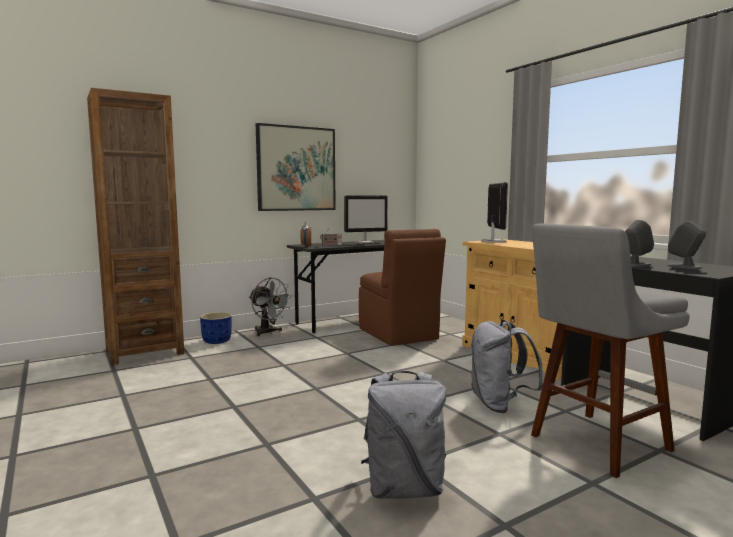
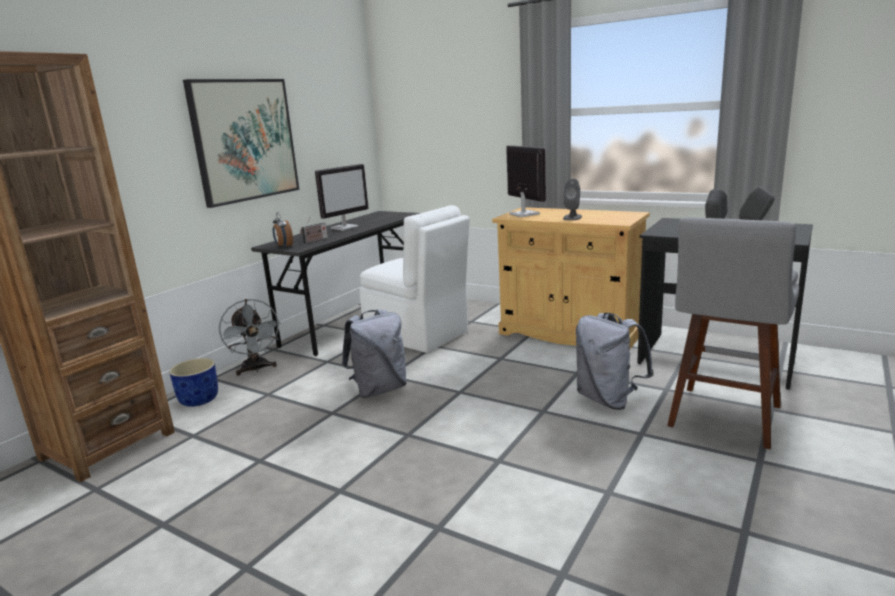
camera: 25 degrees left, 10 degrees up
grey fan [249,277,292,336] -> grey fan turned 45 degrees clockwise [219,299,280,376]
brown chair [359,229,446,346] -> white chair [359,205,470,353]
grey backpack [361,371,446,499] -> grey backpack moved to [342,309,407,398]
none -> grey speaker [563,179,582,220]

